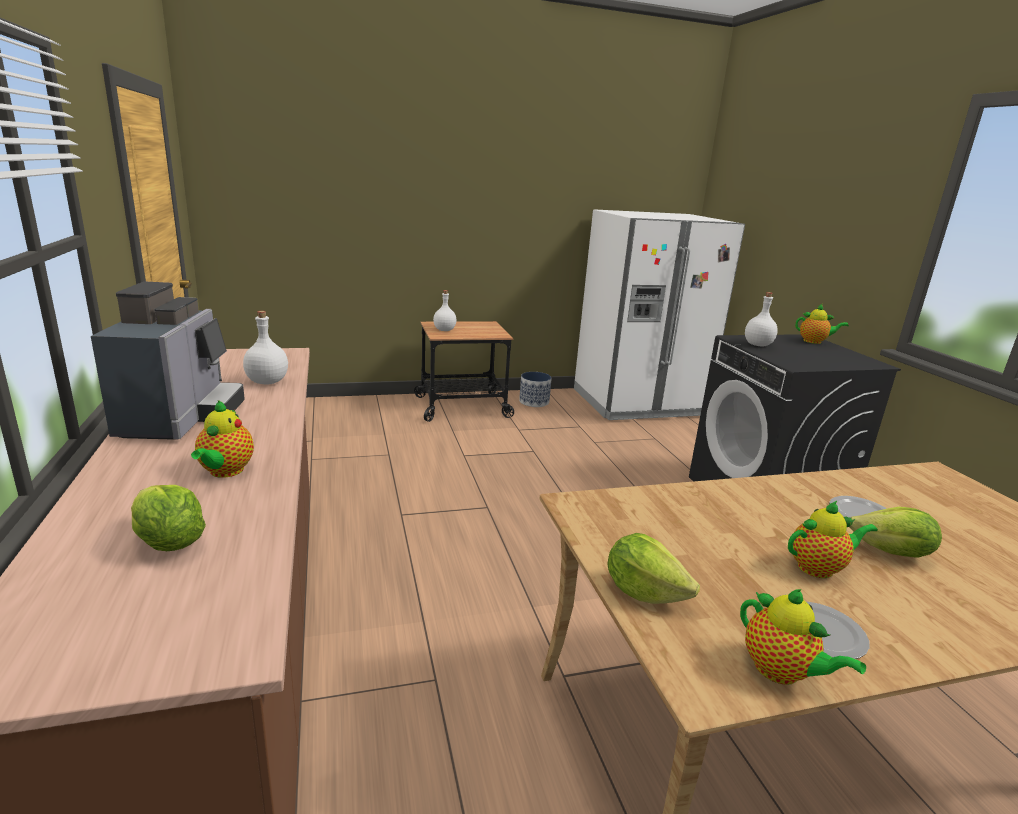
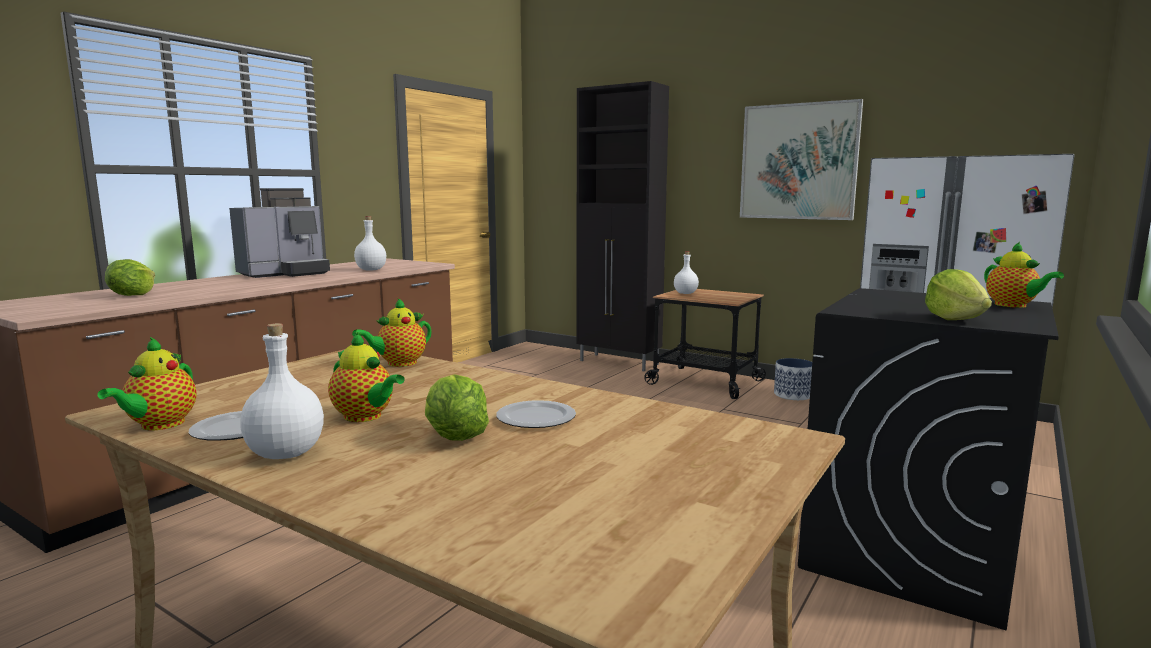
camera: 50 degrees right, 10 degrees down
teapot [191,400,254,478] -> teapot moved to [352,298,432,367]
lettuce [607,533,700,604] -> lettuce moved to [925,269,992,320]
white bottle [745,292,778,346] -> white bottle moved to [240,323,324,459]
none -> black cabinet [577,81,669,371]
none -> picture [740,99,863,220]

